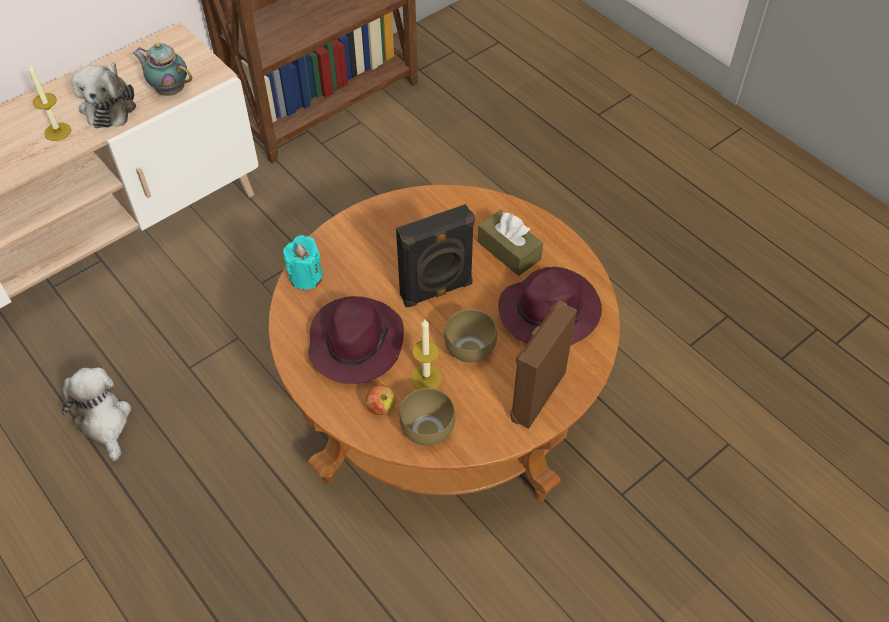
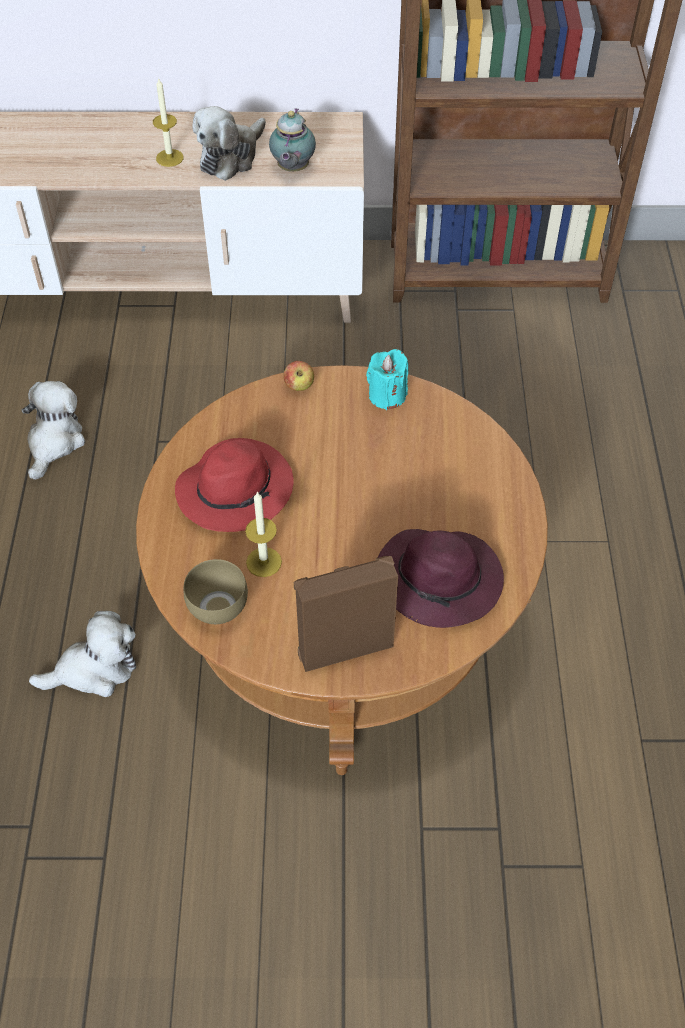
camera: 40 degrees right, 0 degrees up
teapot [133,42,192,96] -> teapot turned 150 degrees counterclockwise [269,109,316,172]
turquoise candle [283,235,323,290] -> turquoise candle moved to [366,349,408,410]
purple hat [308,296,404,384] -> red hat [175,438,294,532]
apple [365,385,396,415] -> apple moved to [283,361,314,391]
black speaker [396,204,475,308] -> none
brown bowl [444,309,497,363] -> none
brown tissue box [478,210,543,276] -> none
none -> plush toy [29,611,136,697]

